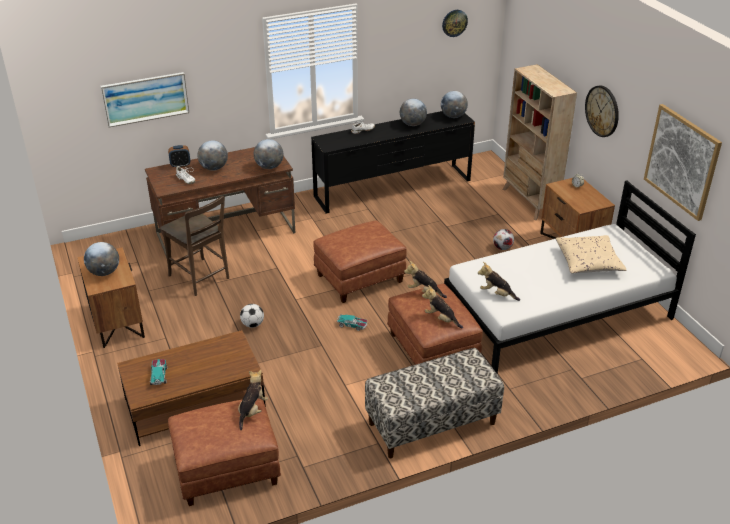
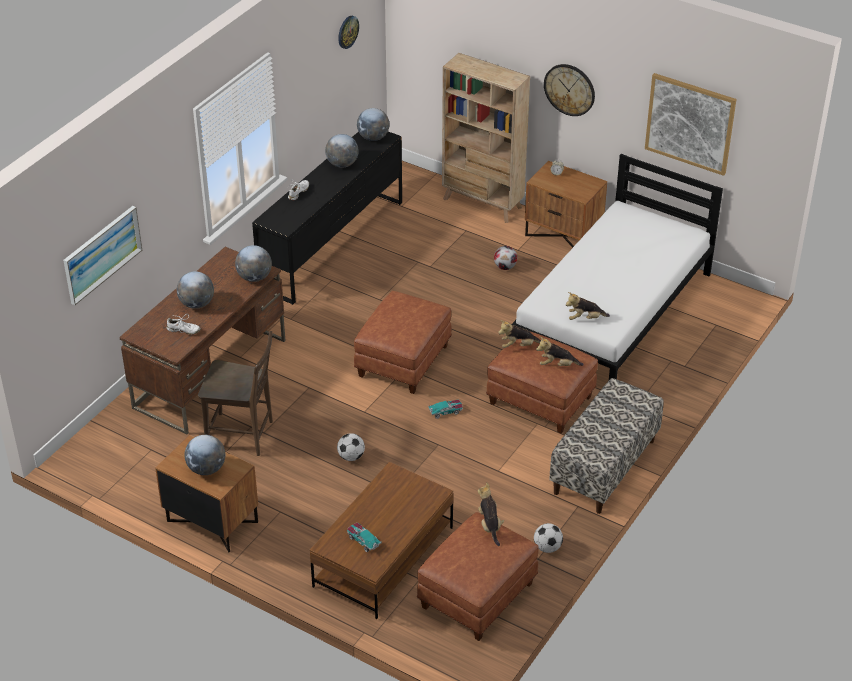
camera: 35 degrees left, 5 degrees up
alarm clock [168,145,190,168] -> none
beige pillow [555,235,626,273] -> none
none -> football [534,523,563,553]

